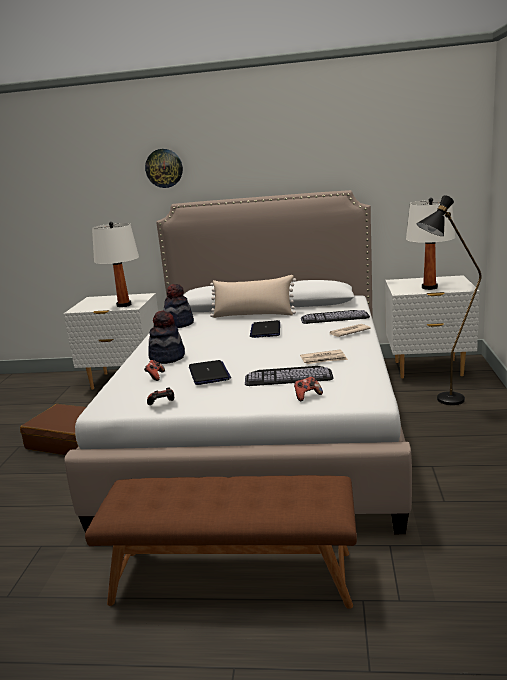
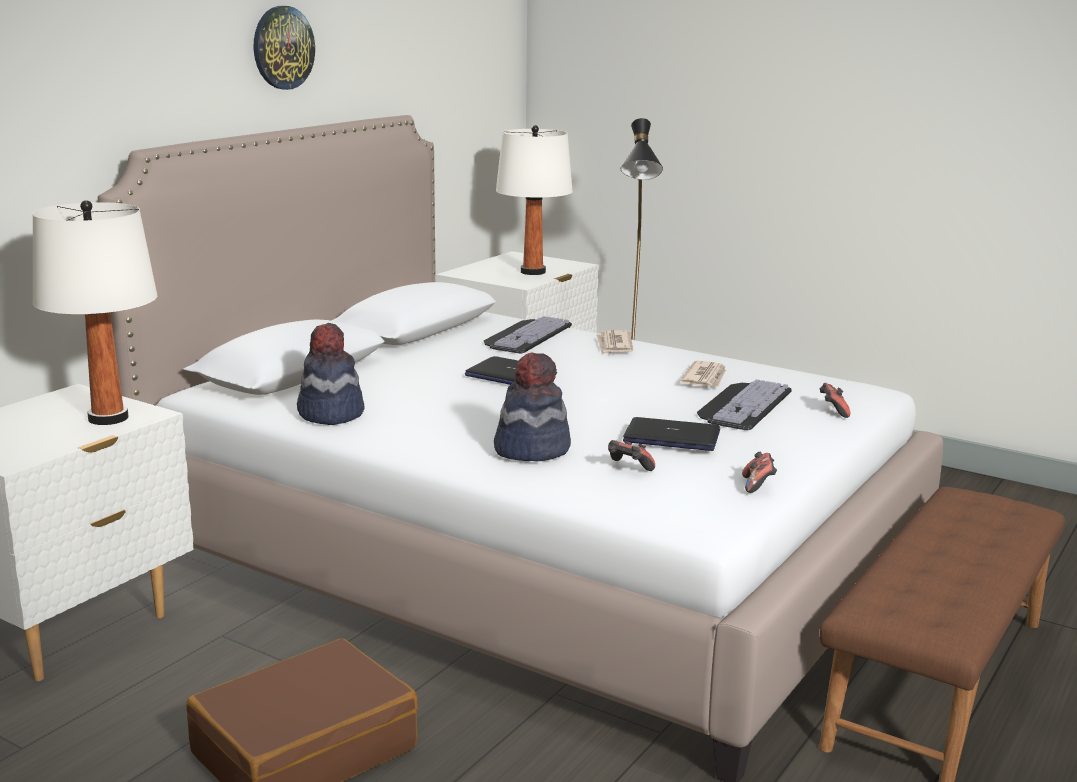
camera: 65 degrees left, 0 degrees up
wall clock [145,149,183,188] -> wall clock moved to [254,6,315,90]
beige pillow [210,275,296,318] -> none

